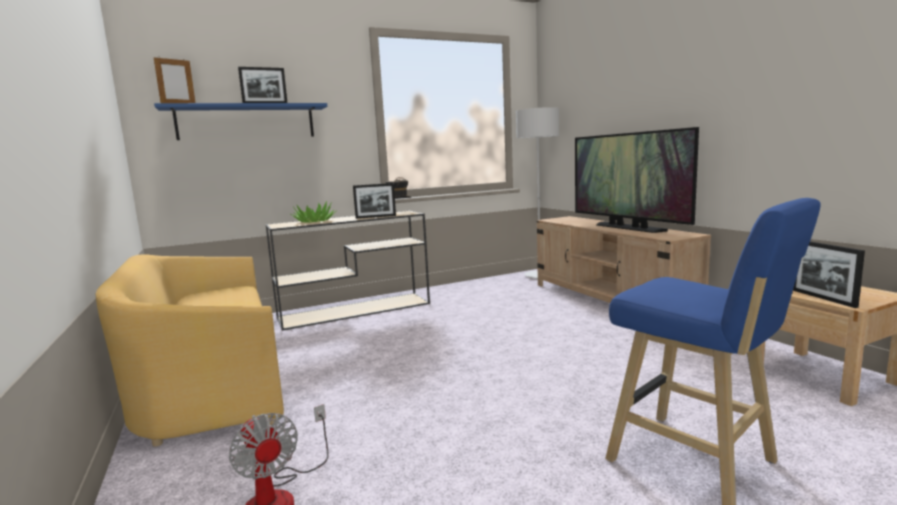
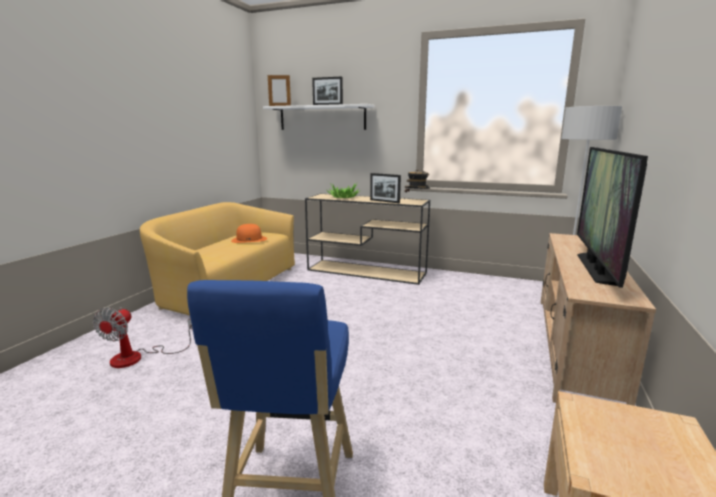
camera: 45 degrees right, 5 degrees up
blue shelf [154,103,327,140] -> white shelf [263,104,375,130]
picture frame [793,241,865,308] -> none
none -> orange hat [231,224,267,243]

